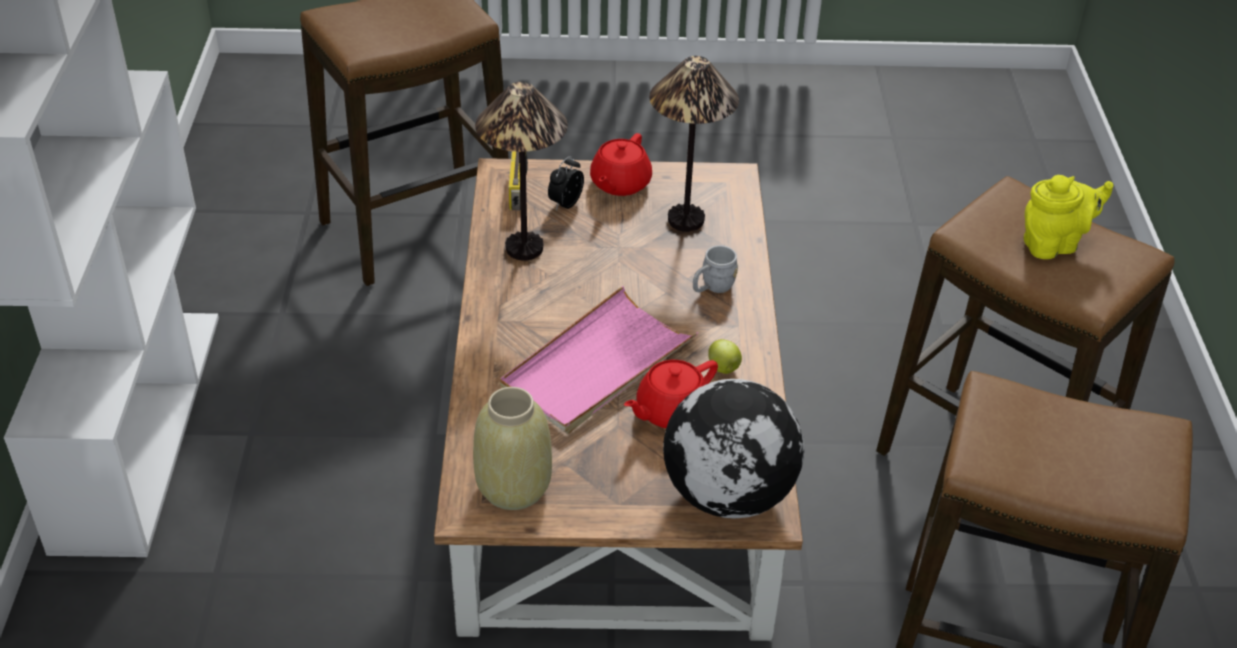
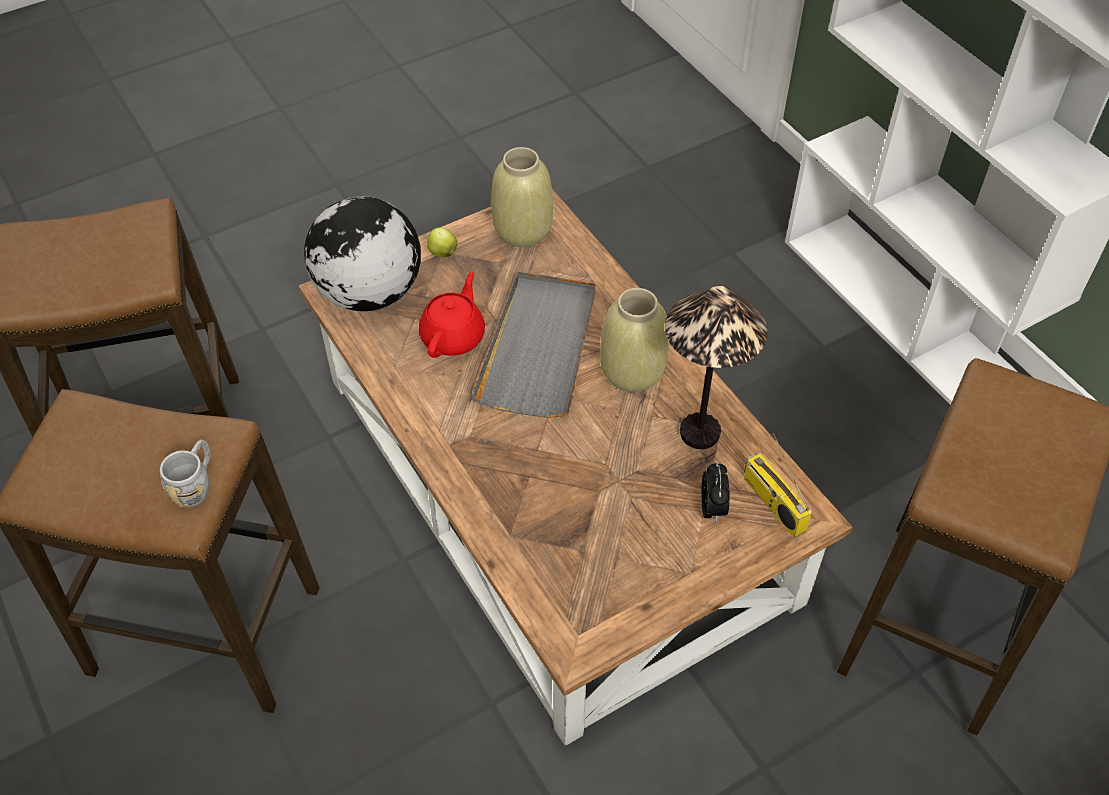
camera: 150 degrees right, 10 degrees up
pink tray [500,286,698,434] -> grey tray [471,272,596,418]
red teapot [590,133,652,196] -> none
table lamp [649,56,739,232] -> none
grey mug [693,245,738,293] -> grey mug moved to [160,440,210,507]
apple [708,339,742,374] -> apple moved to [427,227,458,257]
yellow teapot [1024,175,1113,259] -> none
none -> beige vase [600,288,669,392]

